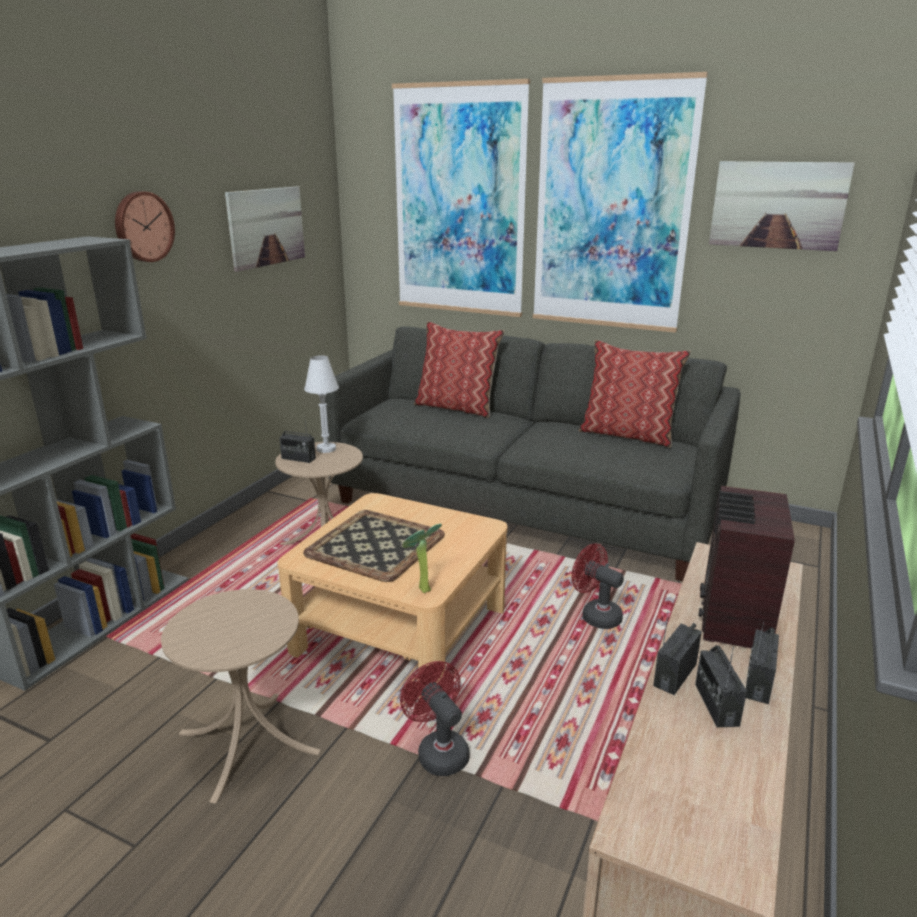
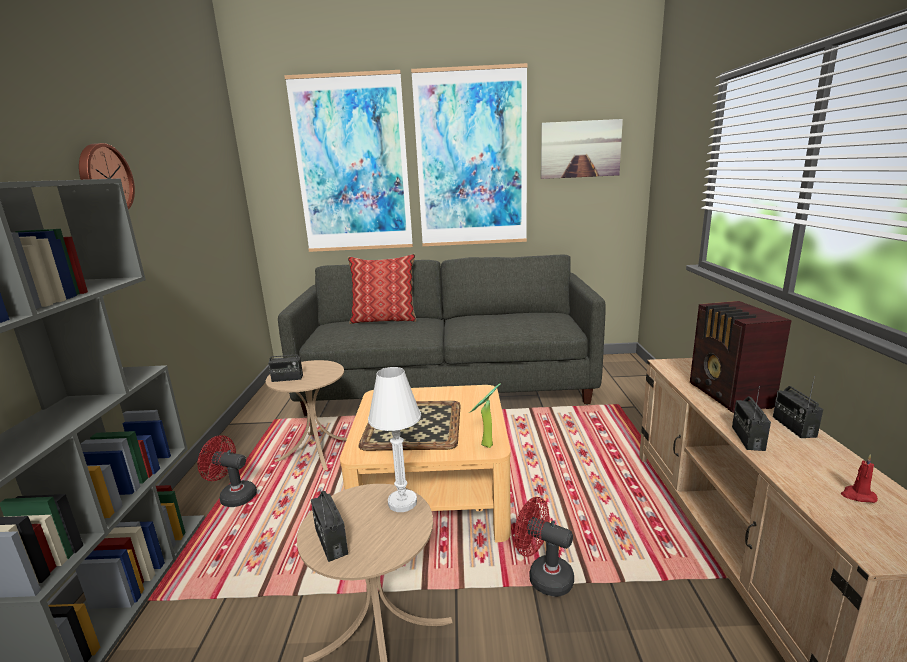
camera: 25 degrees left, 5 degrees down
picture [225,186,305,272] -> none
white table lamp [304,355,339,453] -> white table lamp moved to [368,367,421,512]
red fan [572,543,624,629] -> red fan moved to [198,435,257,507]
pillow [579,340,691,448] -> none
radio [695,645,747,727] -> radio moved to [311,489,348,562]
none -> red candle [841,455,878,503]

